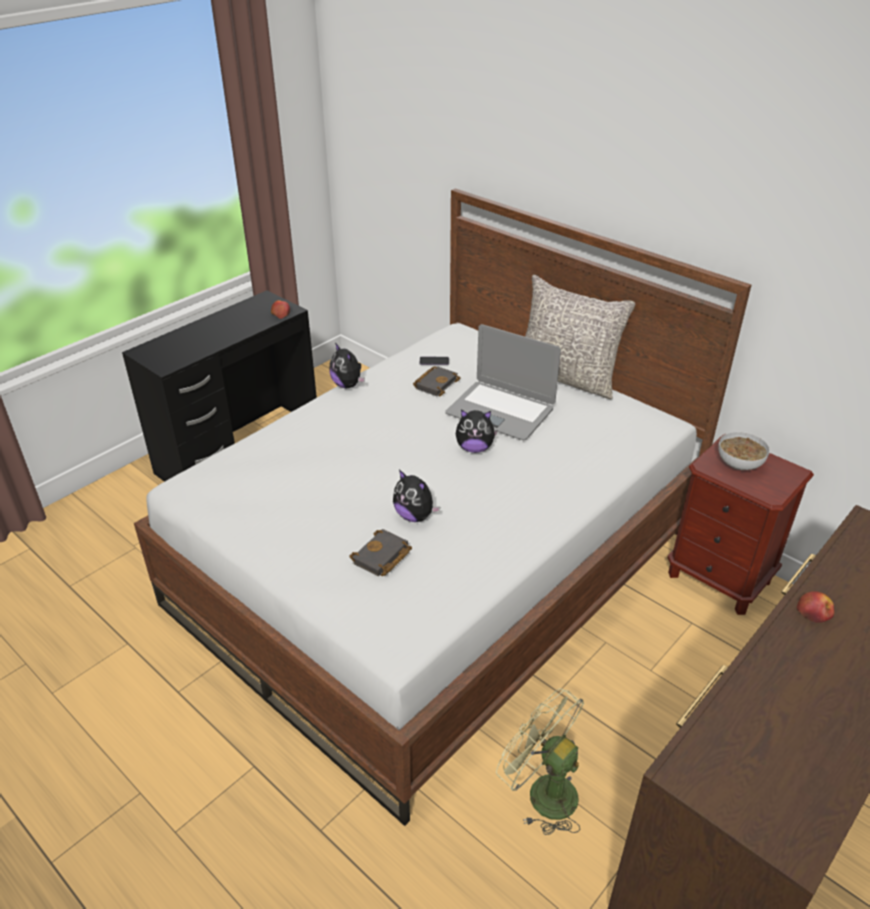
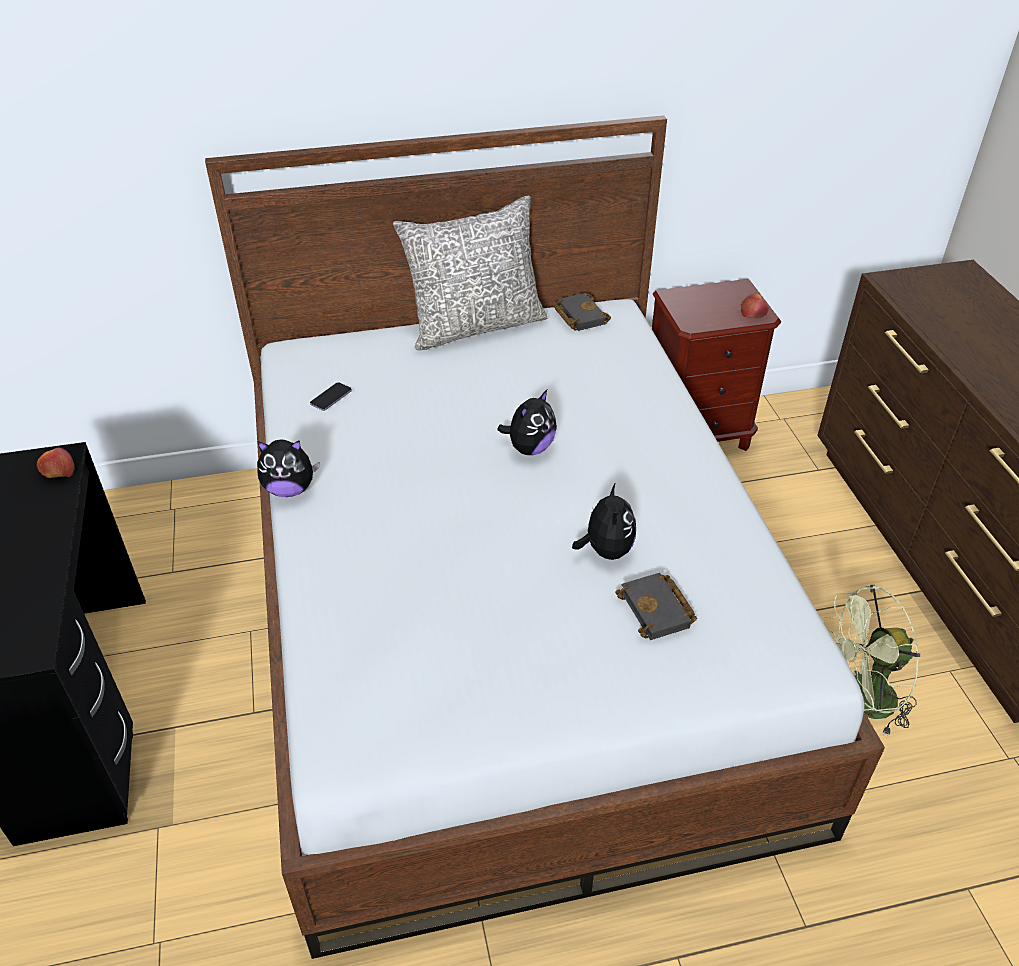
camera: 55 degrees left, 5 degrees up
plush toy [393,470,440,522] -> plush toy turned 75 degrees counterclockwise [572,482,636,560]
black book [413,366,461,397] -> black book moved to [553,293,611,331]
laptop [445,324,561,440] -> none
bowl [718,432,770,470] -> none
apple [797,591,834,623] -> apple moved to [741,294,769,318]

